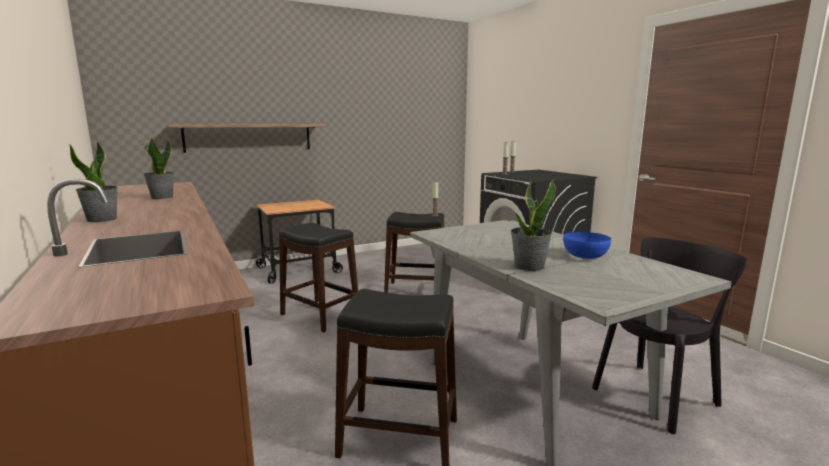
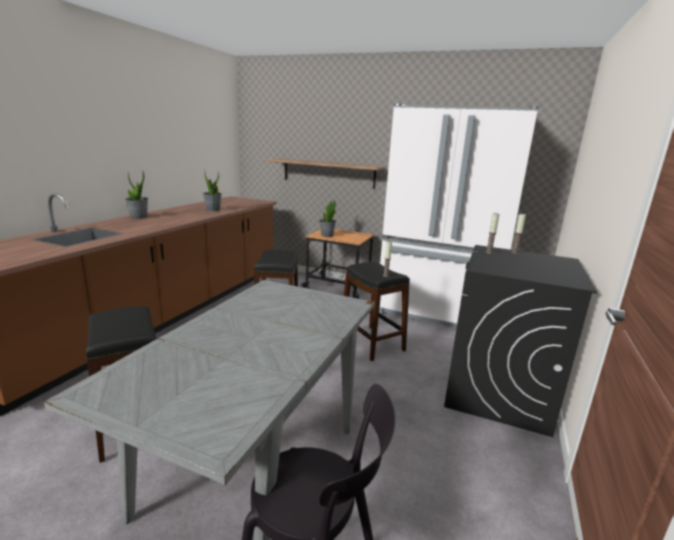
camera: 50 degrees right, 5 degrees up
potted plant [511,179,556,271] -> potted plant moved to [319,200,336,237]
blue bowl [563,232,611,259] -> none
none -> white fridge [379,104,539,328]

